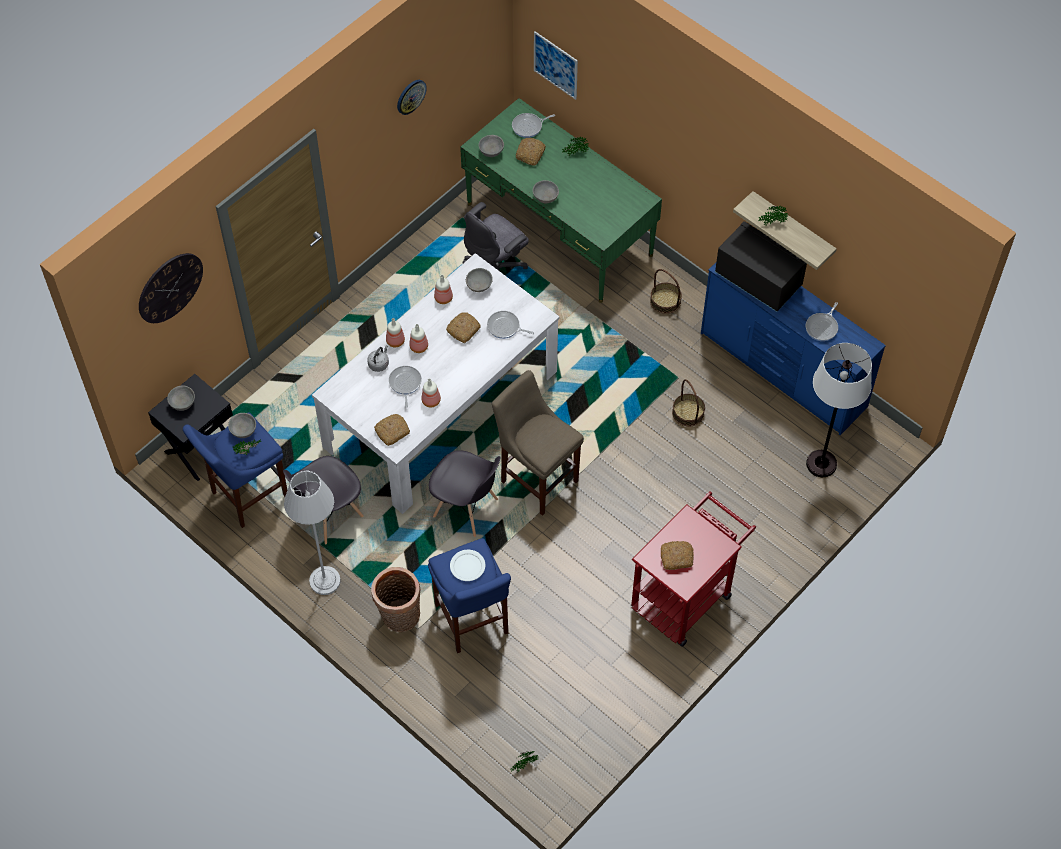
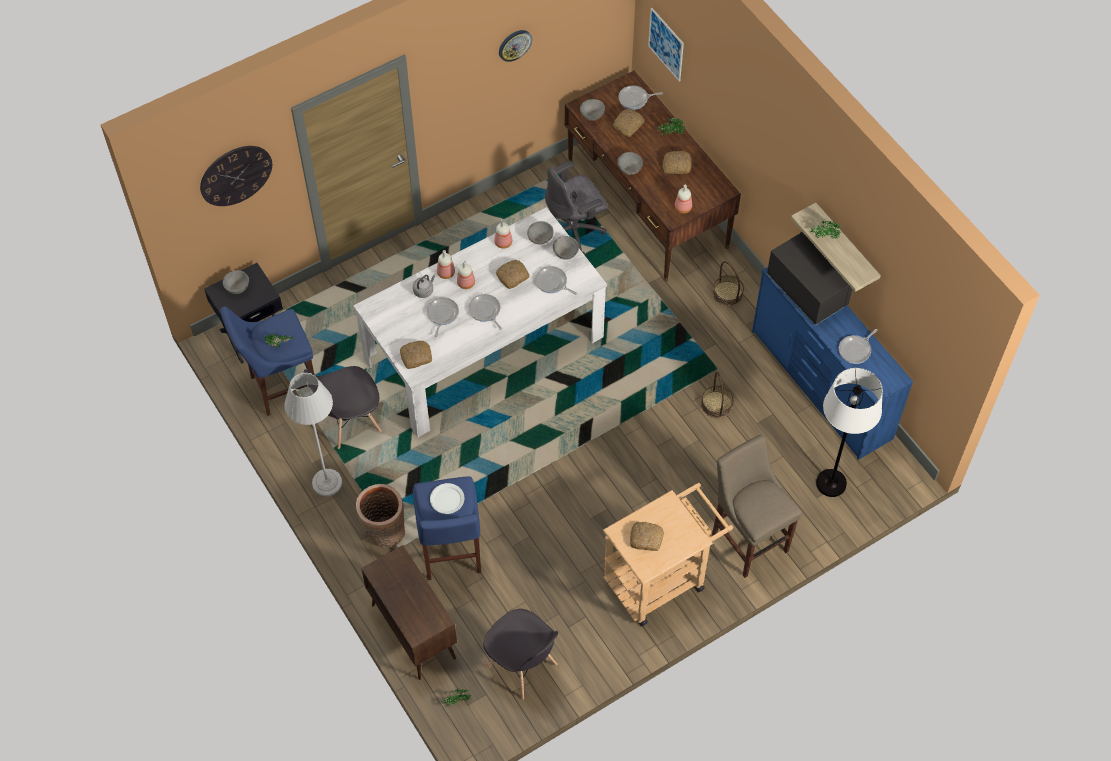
camera: 15 degrees right, 0 degrees up
grey bowl [228,413,256,438] -> grey bowl moved to [553,236,579,260]
bottle [421,378,441,407] -> bottle moved to [675,185,692,213]
grey chair [429,450,501,537] -> grey chair moved to [483,609,558,700]
green desk [460,98,662,303] -> brown desk [565,71,741,282]
beige stool [492,370,584,516] -> beige stool moved to [712,435,802,578]
red cart [631,491,756,647] -> beige cart [603,483,733,626]
none -> brown cabinet [361,545,457,680]
none -> frying pan [469,294,502,330]
none -> bread [662,151,692,174]

